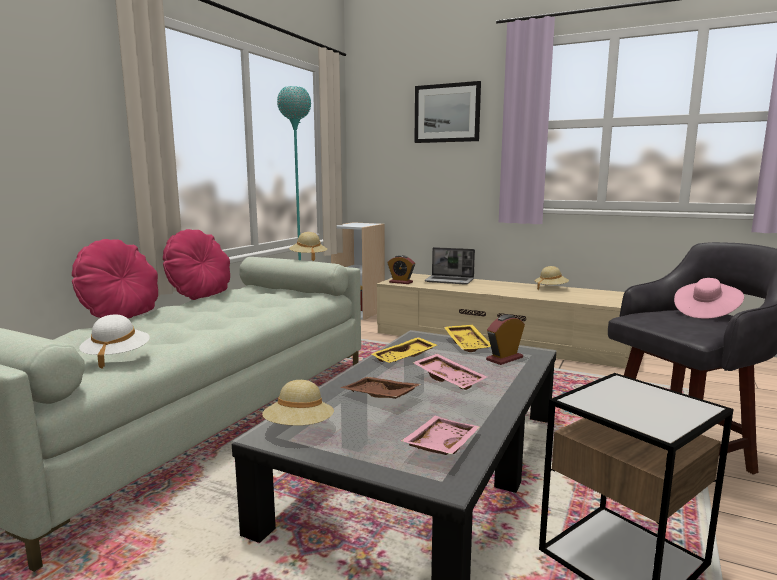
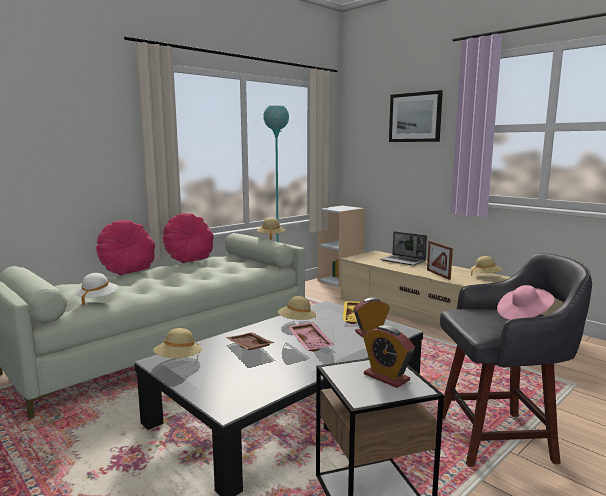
camera: 20 degrees right, 0 degrees up
yellow tray [372,337,437,363] -> beige hat [278,296,316,320]
alarm clock [388,255,415,284] -> alarm clock moved to [363,325,415,388]
pink tray [401,416,480,455] -> none
none -> picture frame [427,241,453,280]

